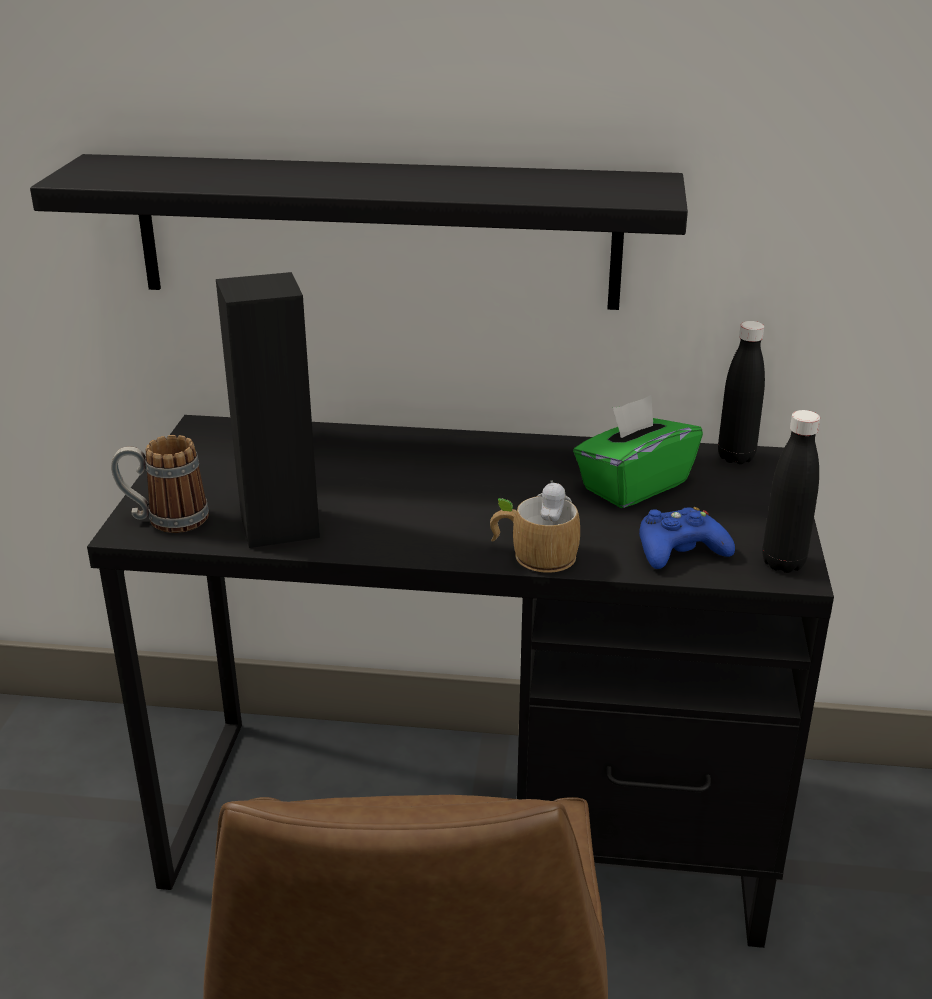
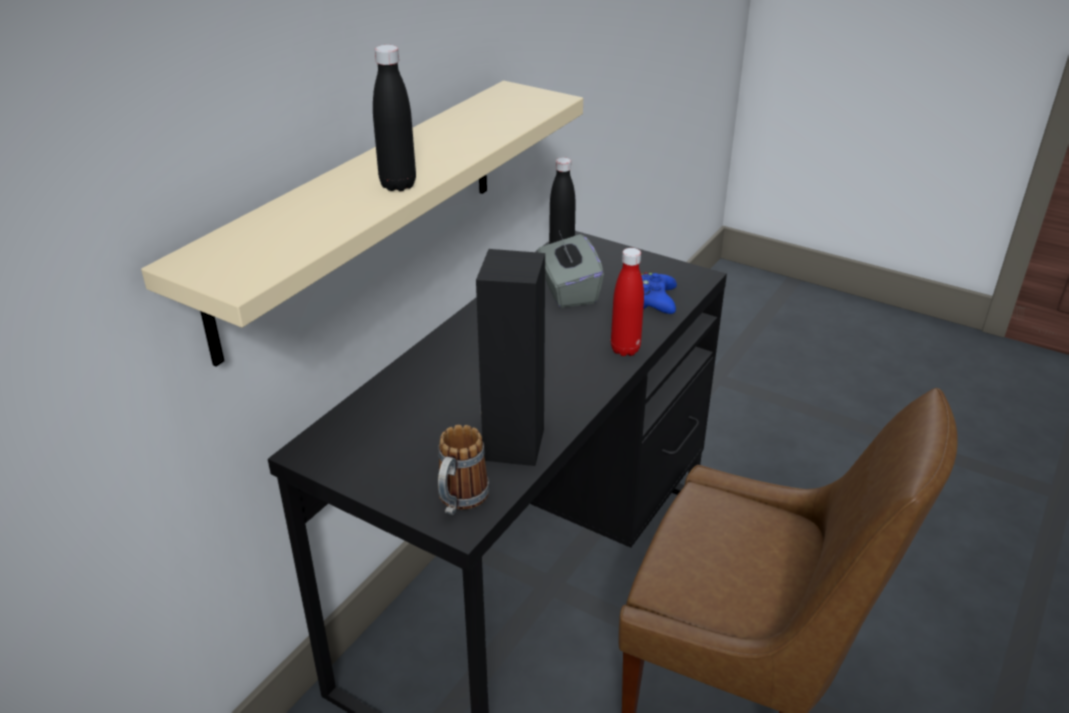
camera: 65 degrees left, 5 degrees up
black shelf [30,154,688,310] -> beige shelf [141,81,583,366]
mug [490,480,580,573] -> red bottle [611,248,644,356]
green tissue box [573,395,703,508] -> grey tissue box [538,231,604,308]
black bottle [762,410,820,573] -> black bottle moved to [373,45,416,191]

